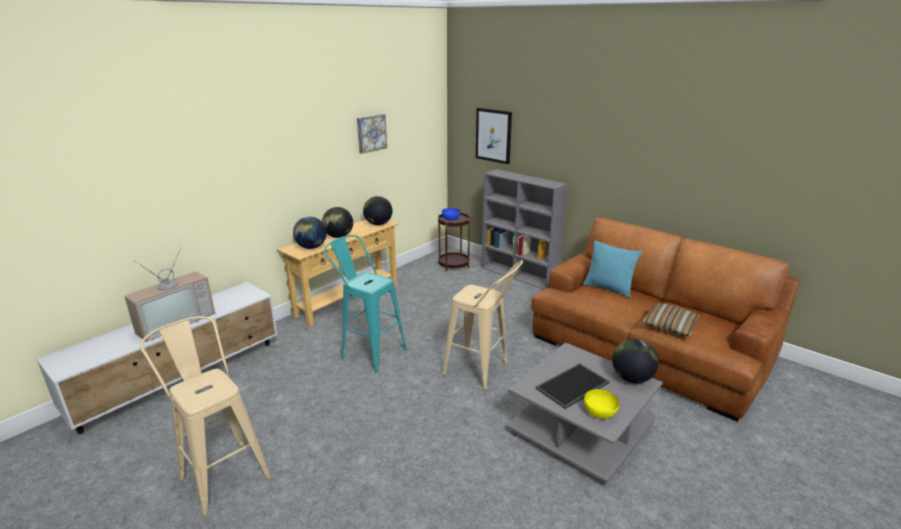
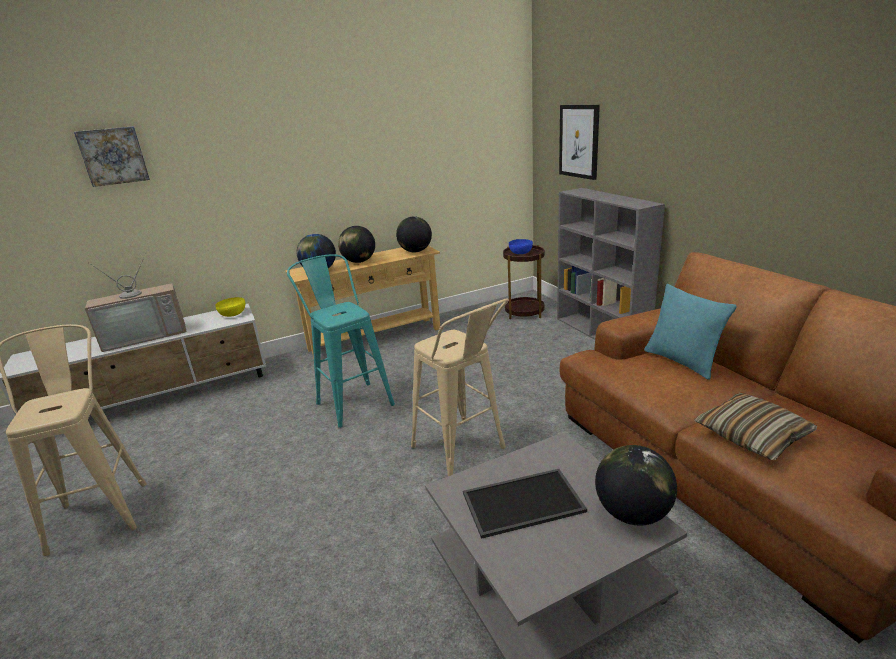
camera: 25 degrees right, 0 degrees up
picture [357,114,387,154] -> picture moved to [74,126,150,187]
yellow bowl [584,389,620,419] -> yellow bowl moved to [215,297,245,317]

